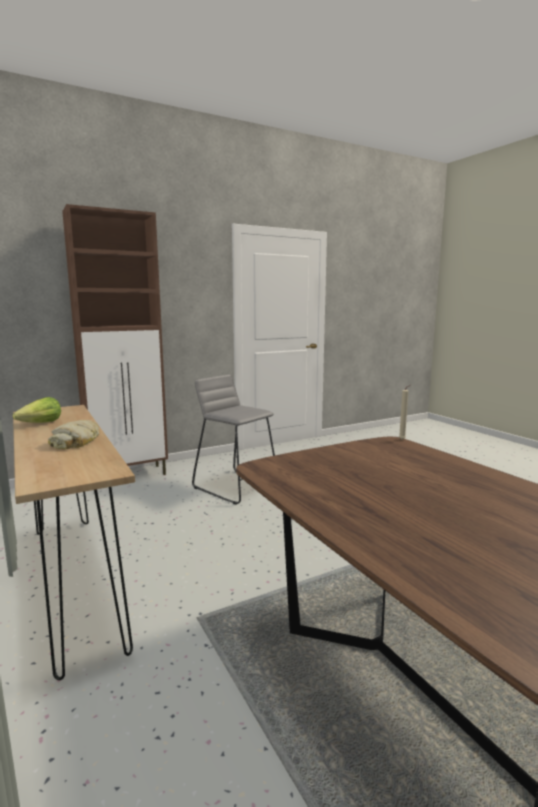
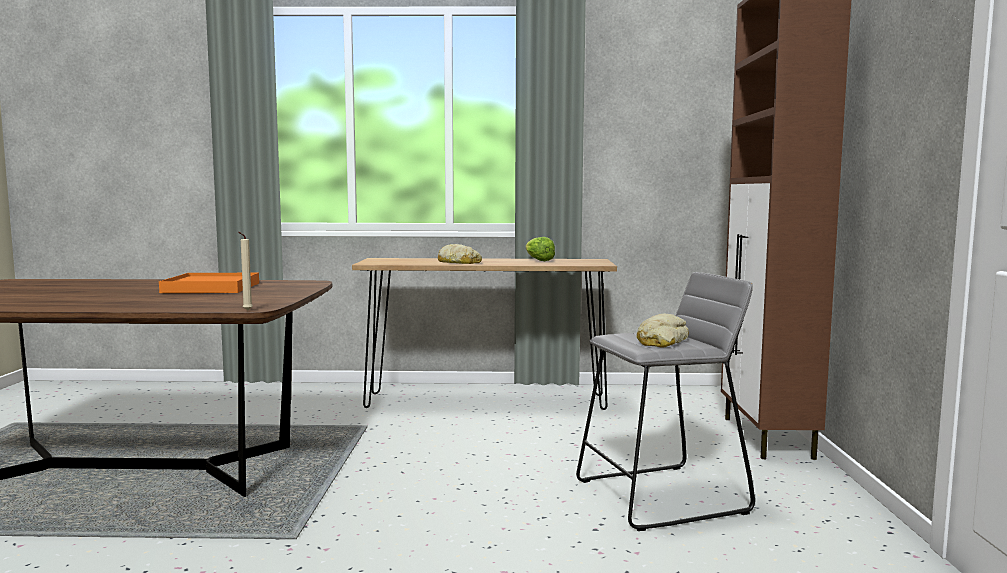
camera: 120 degrees right, 5 degrees down
none -> orange tray [159,273,259,293]
none -> bread [636,314,689,348]

